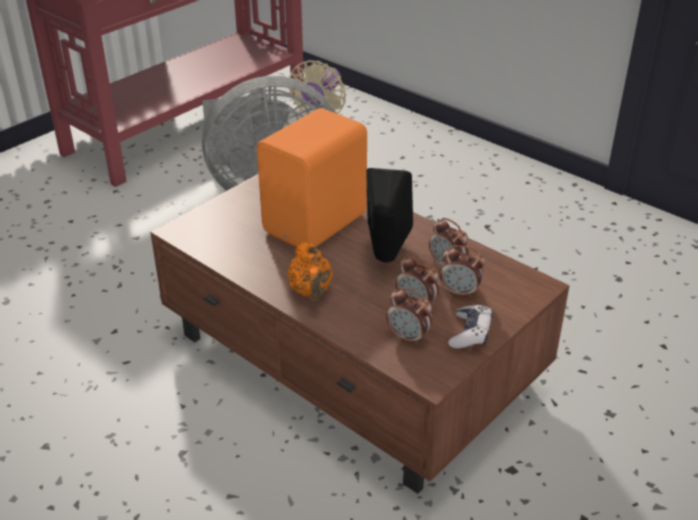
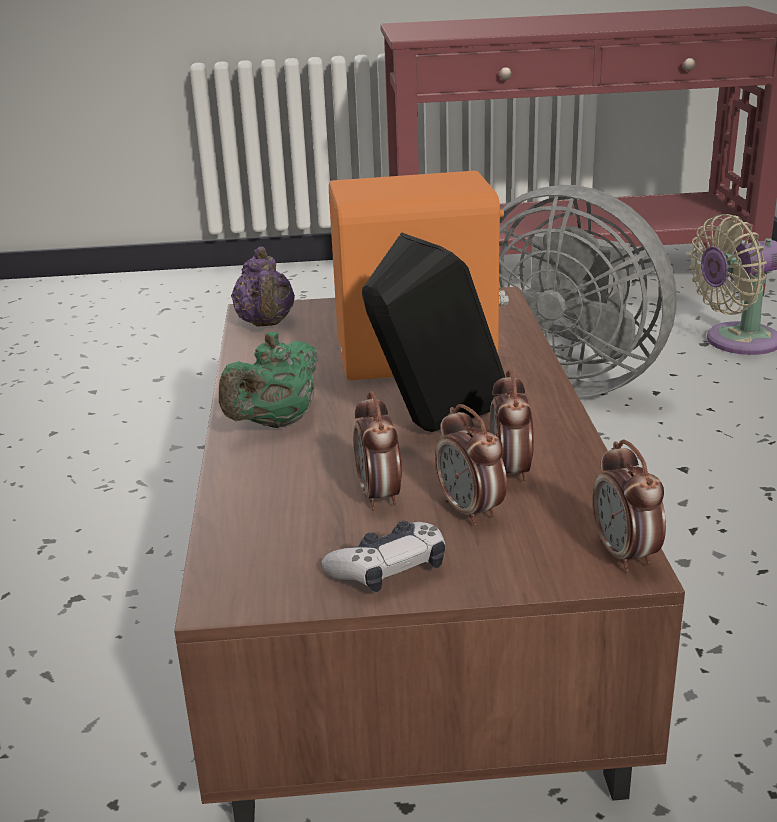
camera: 45 degrees right, 10 degrees down
orange teapot [287,242,333,301] -> green teapot [219,332,318,428]
alarm clock [386,288,432,345] -> alarm clock moved to [592,440,666,573]
none -> purple teapot [231,247,295,326]

